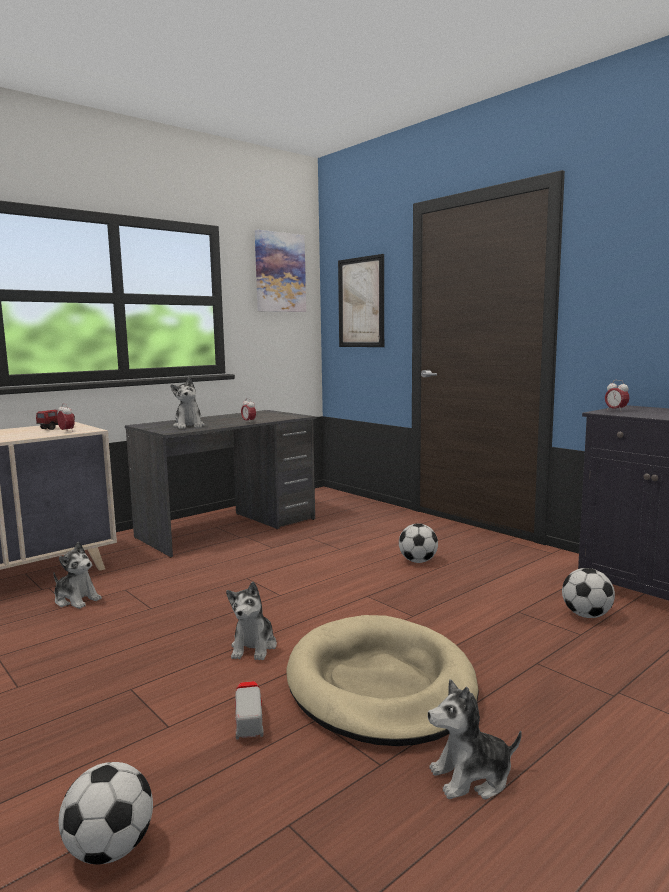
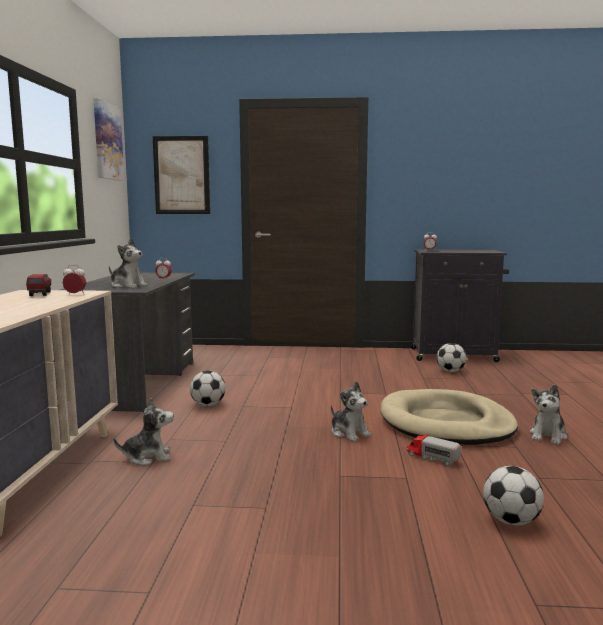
camera: 45 degrees left, 0 degrees up
football [399,523,438,563] -> football moved to [190,371,225,406]

